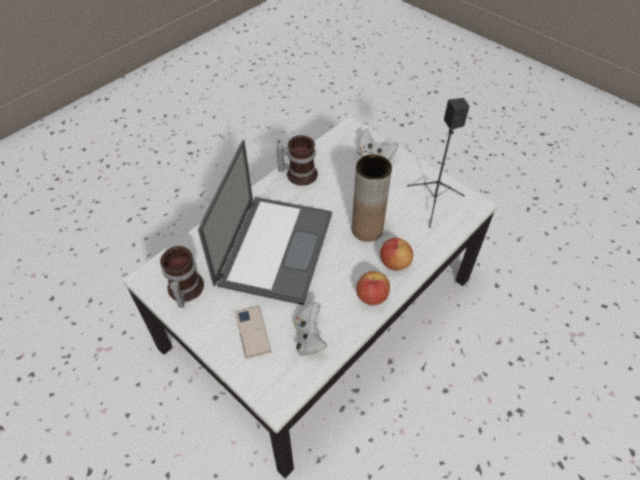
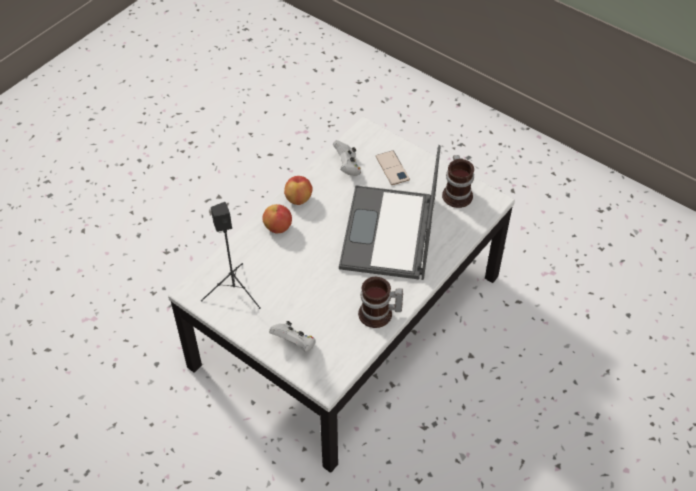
camera: 175 degrees right, 0 degrees up
brown vase [352,154,392,242] -> none

